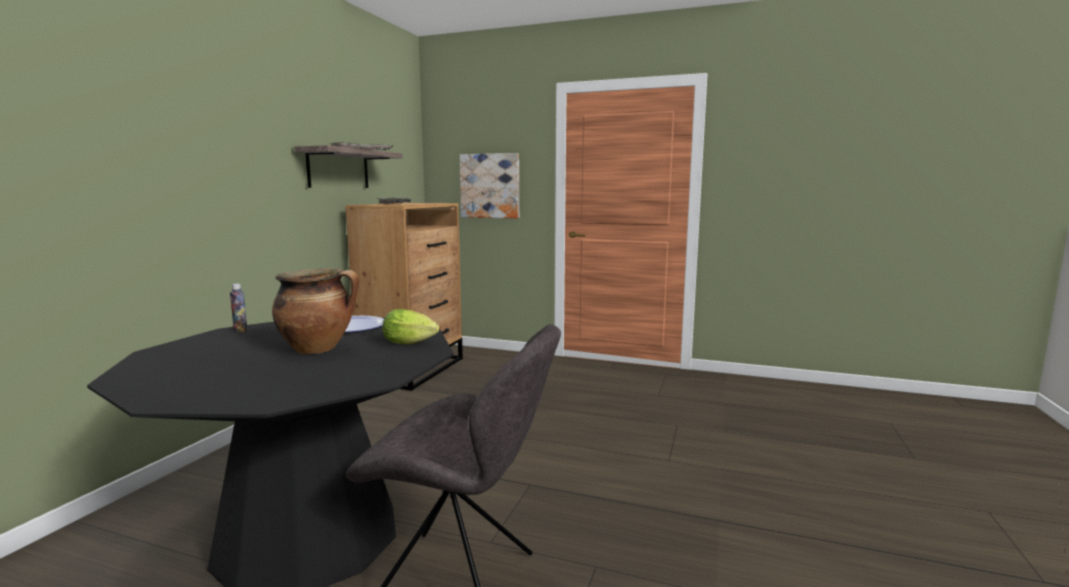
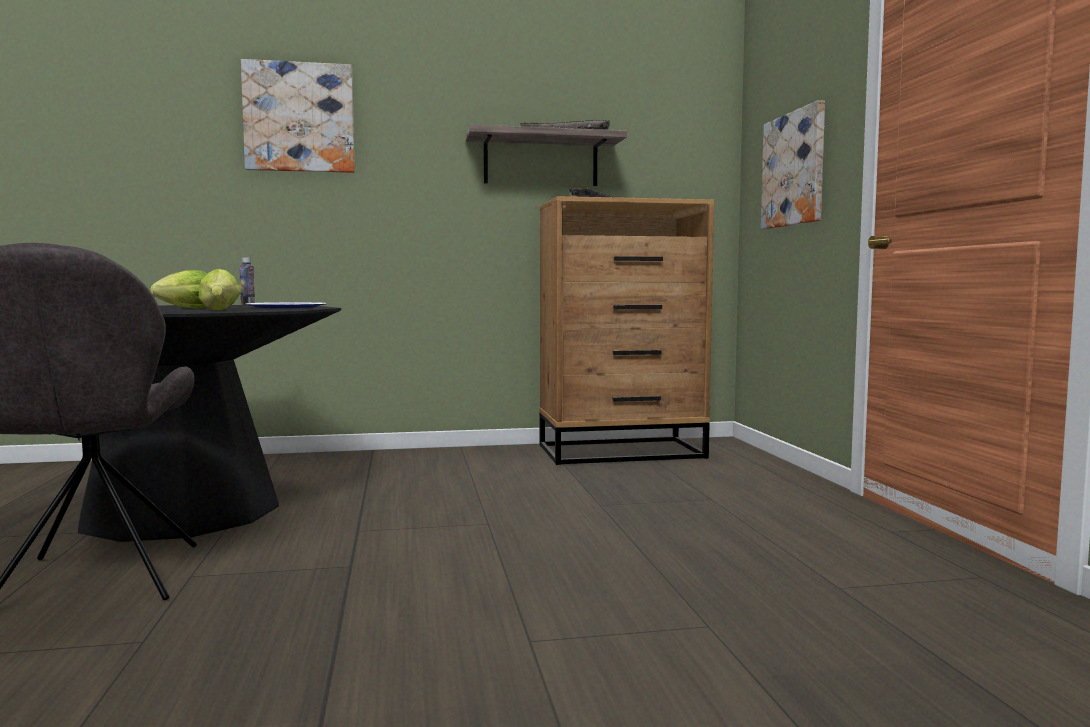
camera: 60 degrees right, 5 degrees down
cooking pot [272,268,359,354] -> lettuce [150,270,208,308]
none -> picture [241,59,355,173]

